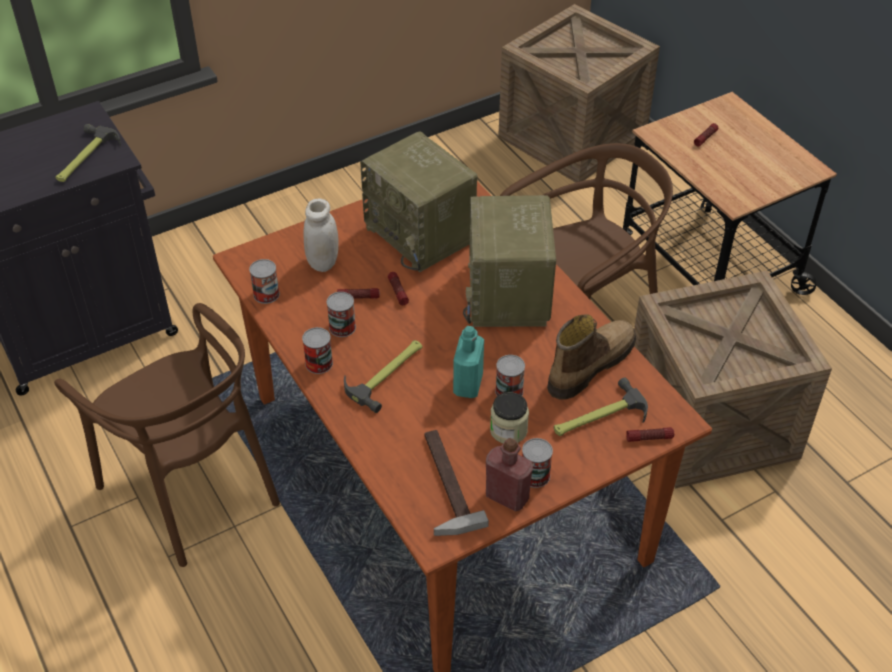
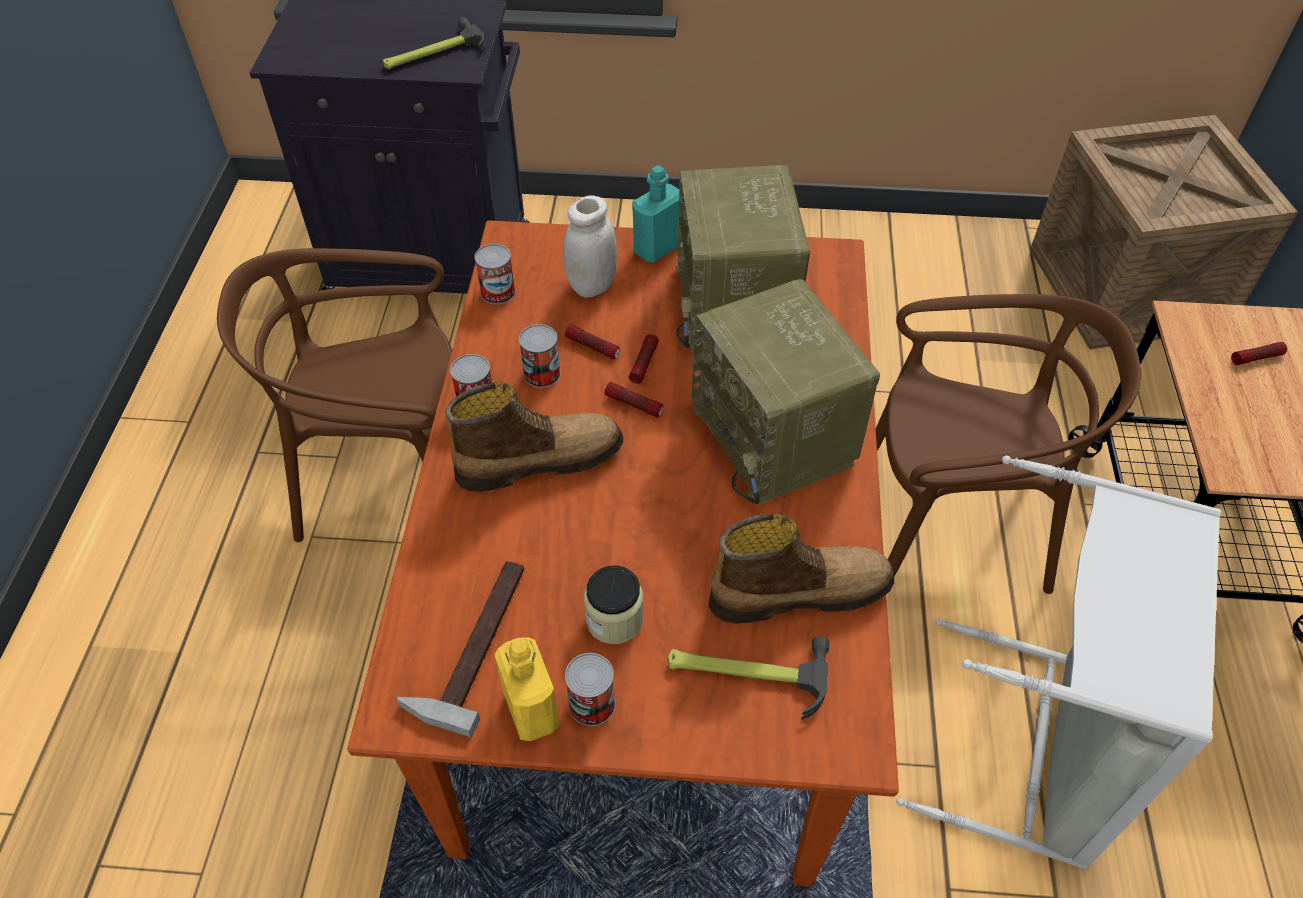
camera: 35 degrees right, 5 degrees up
brown chair [54,303,280,567] -> brown chair turned 90 degrees clockwise [217,248,452,542]
hammer [344,340,423,413] -> boot [445,381,624,492]
turquoise bottle [453,326,484,398] -> turquoise bottle moved to [632,166,683,263]
radio [463,195,556,327] -> radio turned 60 degrees counterclockwise [691,279,880,505]
red bottle [486,438,533,512] -> yellow bottle [494,637,559,741]
can [495,355,525,396] -> none
flashlight [626,427,674,442] -> flashlight moved to [605,382,664,417]
crate [634,271,832,489] -> grey laundry basket [896,456,1221,870]

